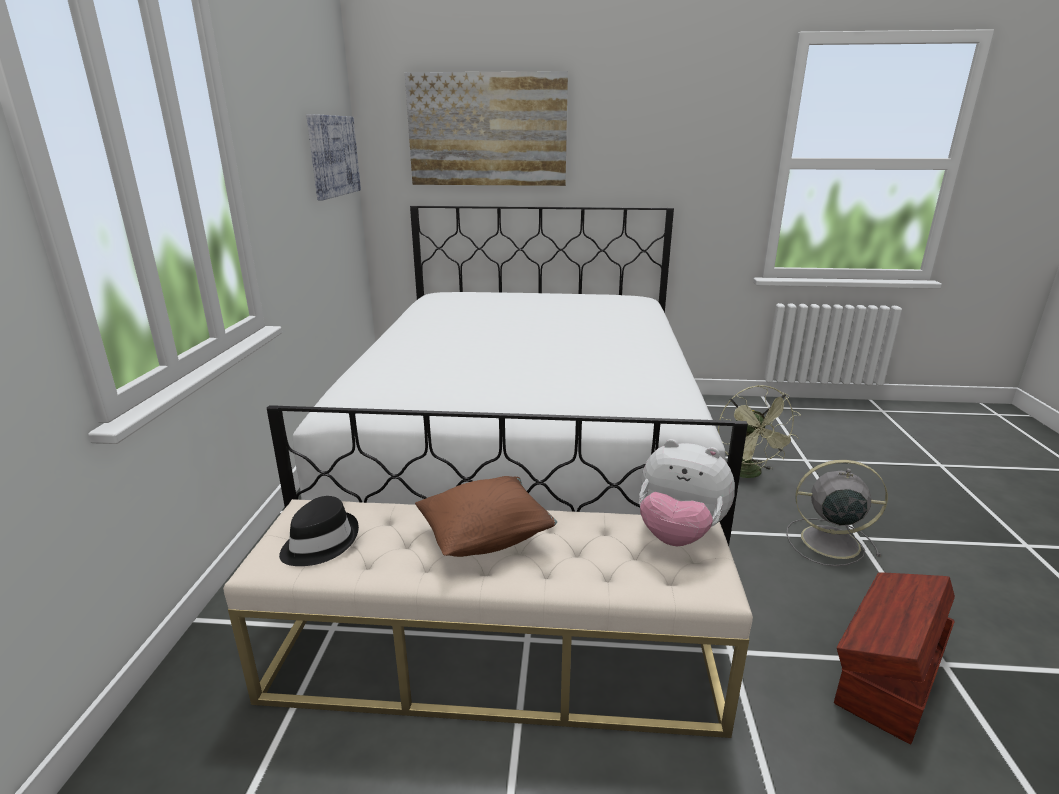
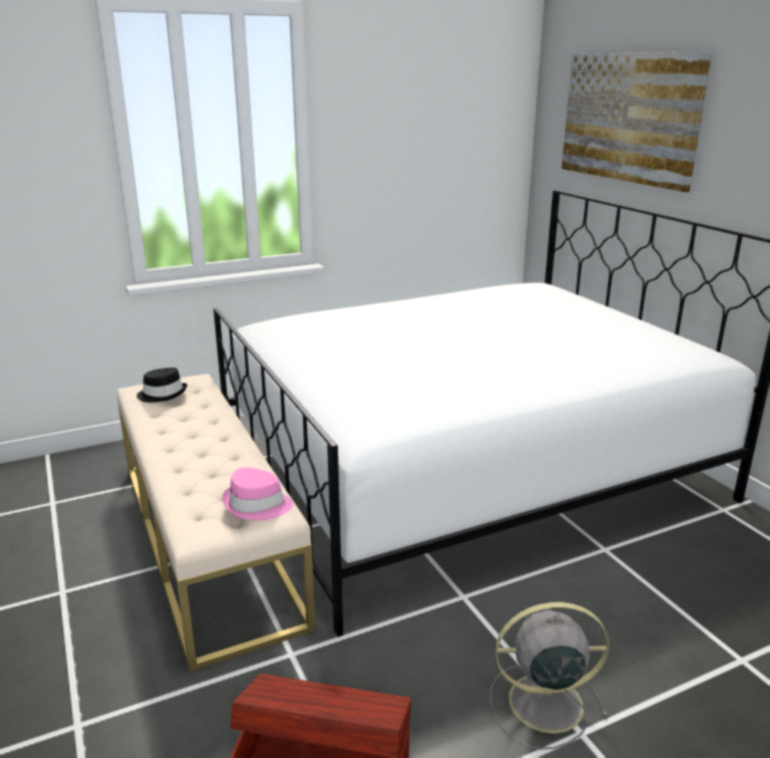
camera: 60 degrees right, 0 degrees up
picture [306,114,361,200] -> none
brown pillow [415,476,557,557] -> none
plush toy [639,439,735,546] -> pink hat [222,467,293,521]
green fan [718,385,801,478] -> none
grey fan [786,460,888,566] -> grey fan turned 75 degrees counterclockwise [490,602,609,750]

